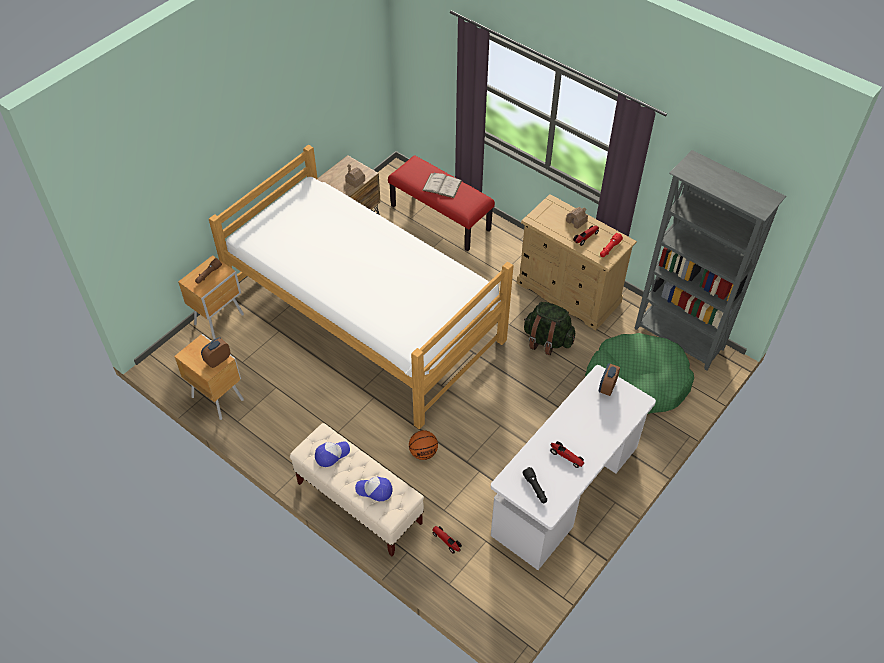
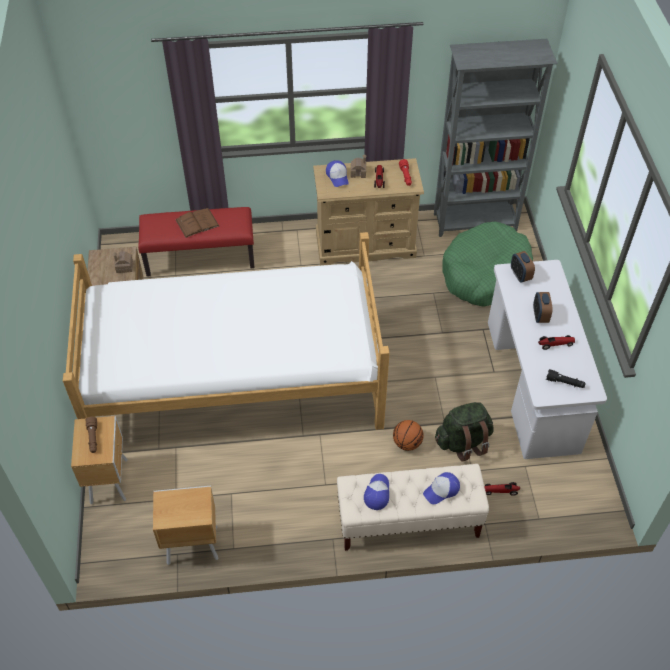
camera: 45 degrees left, 0 degrees up
alarm clock [201,337,231,368] -> alarm clock moved to [533,292,552,323]
white book [422,173,462,198] -> brown book [176,208,219,238]
green backpack [524,302,575,355] -> green backpack moved to [435,402,493,462]
none -> cap [326,160,349,187]

